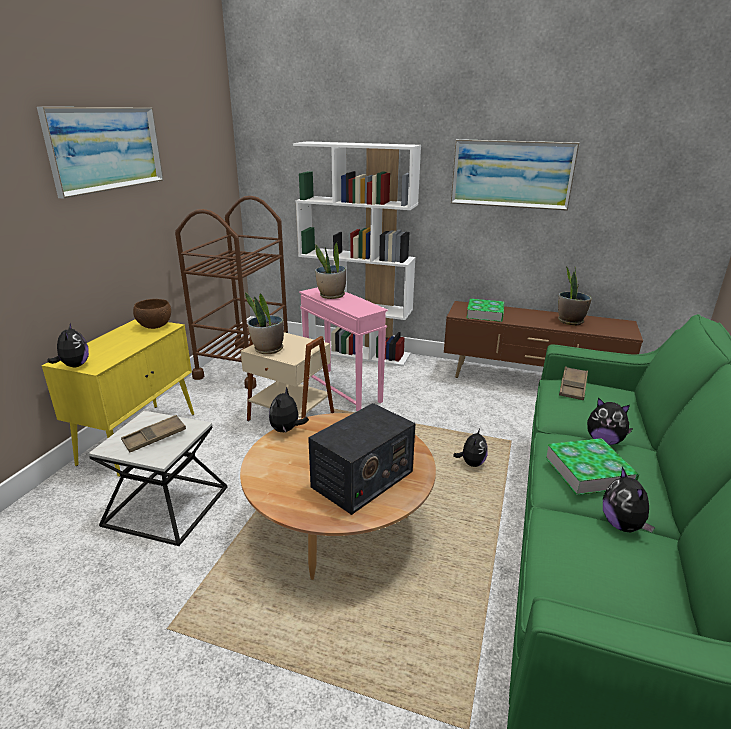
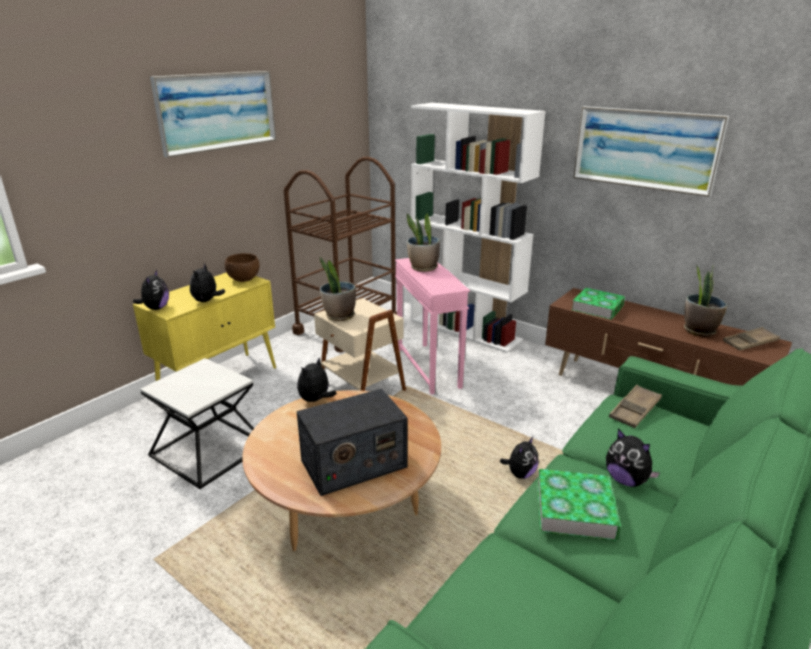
camera: 20 degrees right, 0 degrees up
brown tray [121,415,186,453] -> brown tray moved to [723,327,780,351]
plush toy [603,467,655,532] -> plush toy moved to [190,263,226,302]

